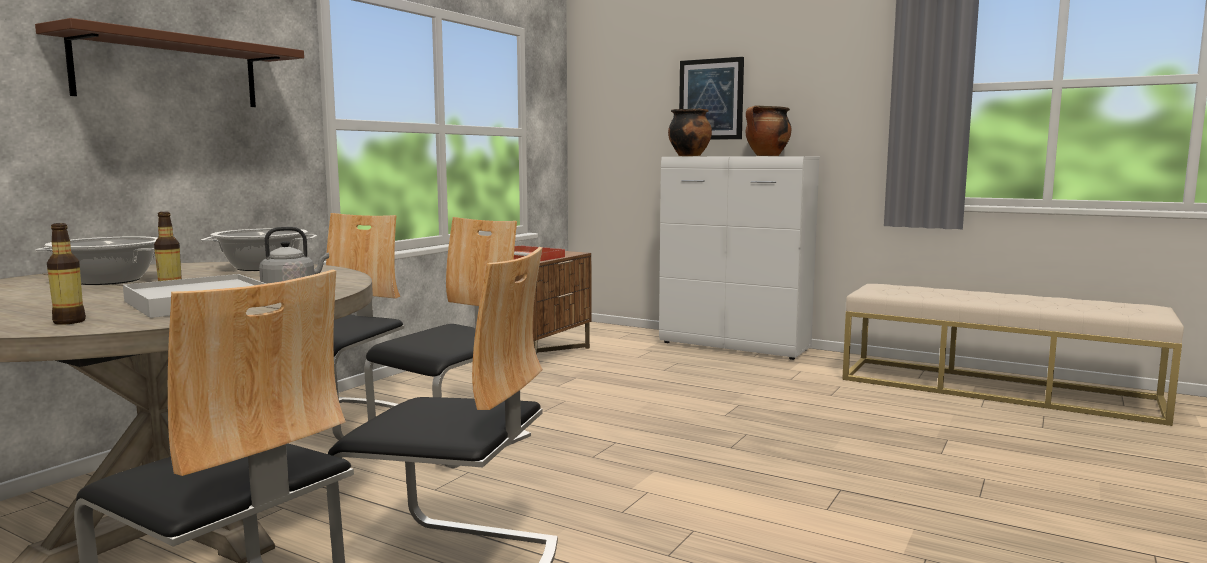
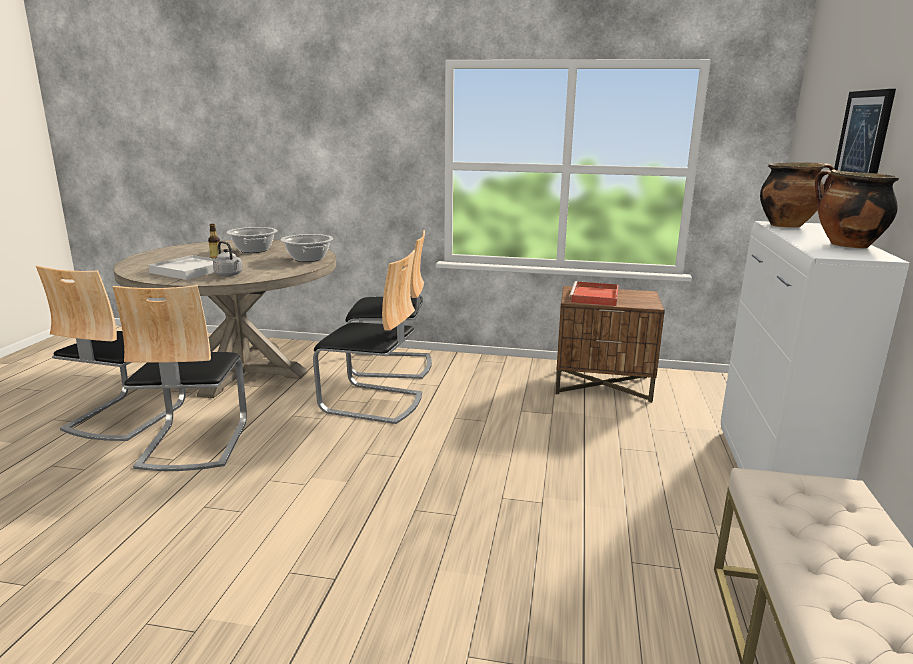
camera: 70 degrees right, 10 degrees up
brown shelf [35,18,304,107] -> none
bottle [47,223,86,325] -> none

